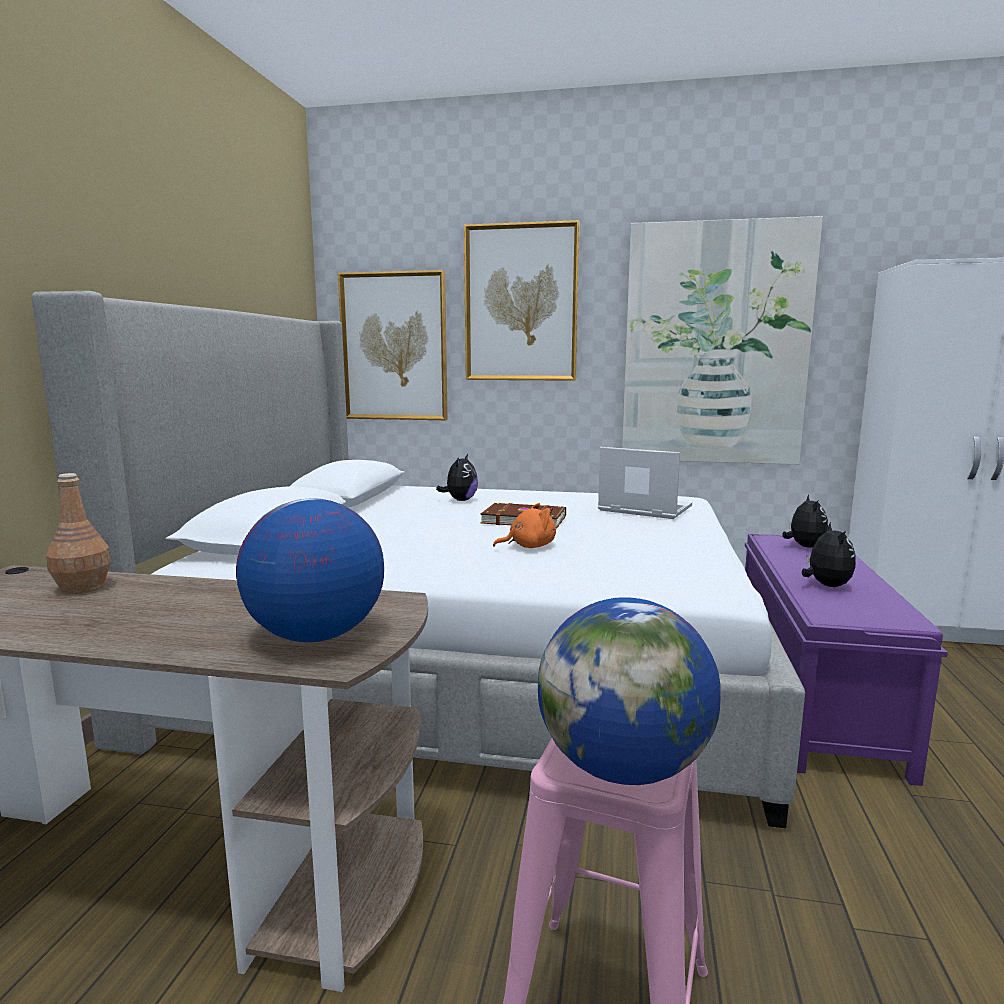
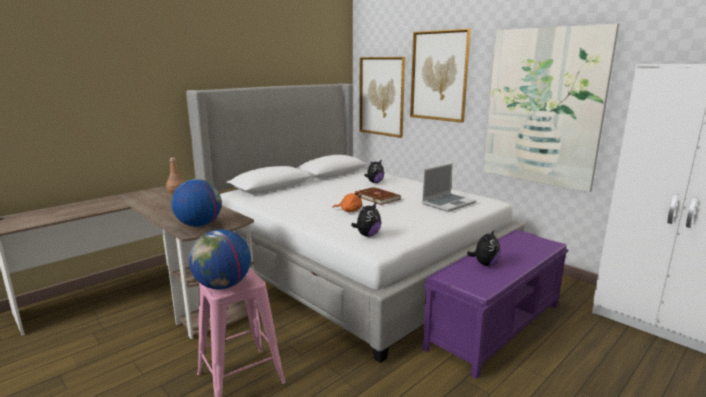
camera: 35 degrees right, 5 degrees up
laptop [598,447,692,519] -> laptop turned 75 degrees clockwise [422,163,476,212]
plush toy [782,495,828,548] -> plush toy moved to [351,201,381,237]

